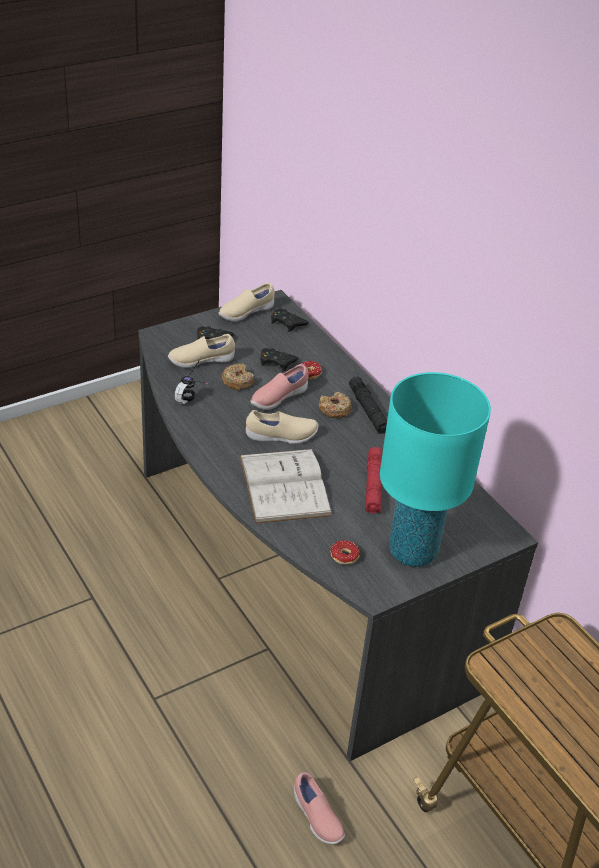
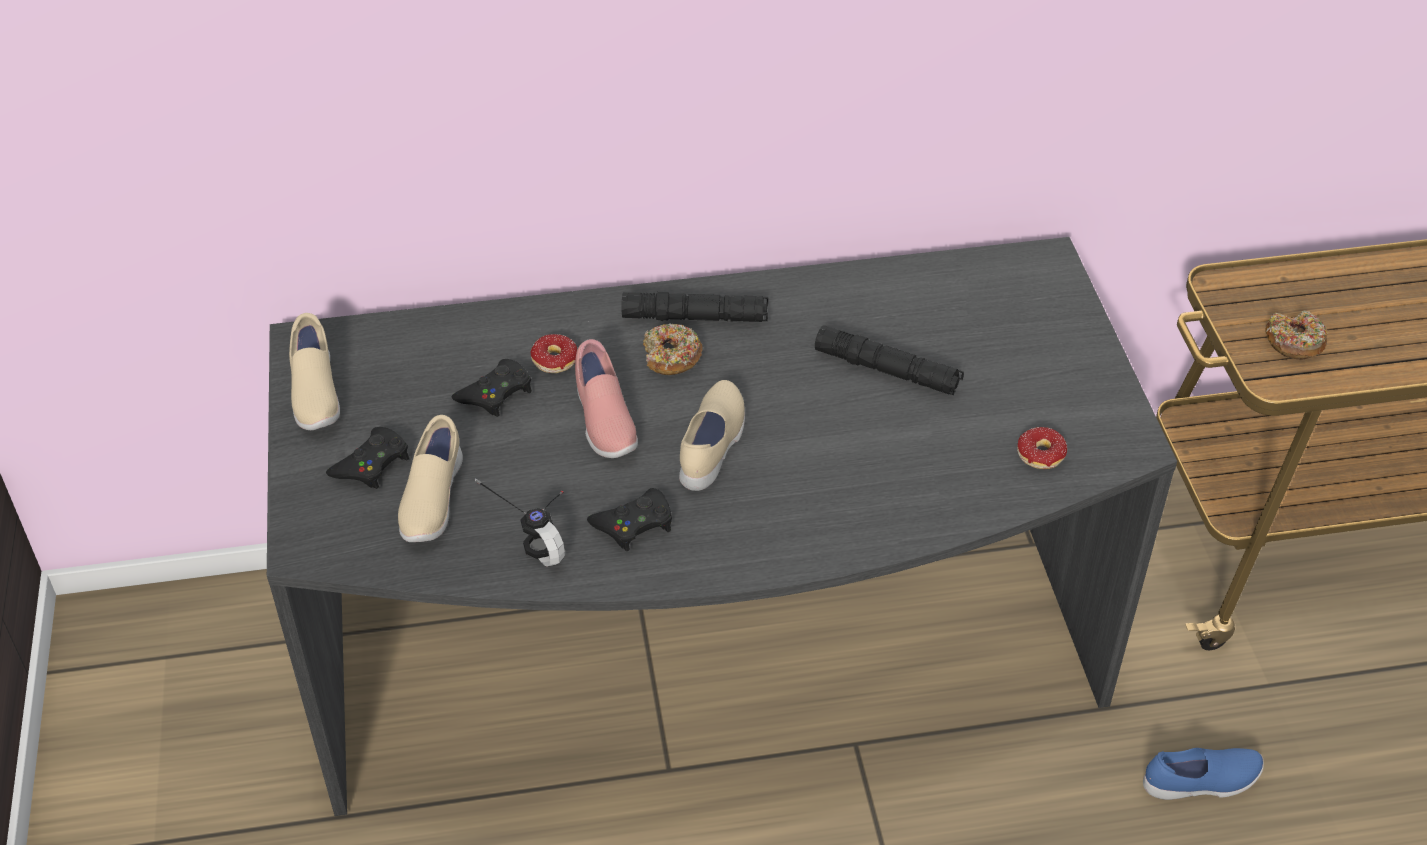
camera: 65 degrees left, 5 degrees up
donut [222,363,254,390] -> donut moved to [1265,310,1328,359]
white book [239,449,332,524] -> none
black game controller [271,309,309,332] -> black game controller moved to [587,488,672,551]
pink shoe [294,772,345,844] -> blue shoe [1143,748,1264,800]
red flashlight [365,447,383,514] -> black flashlight [815,325,964,395]
turquoise table lamp [380,372,491,567] -> none

